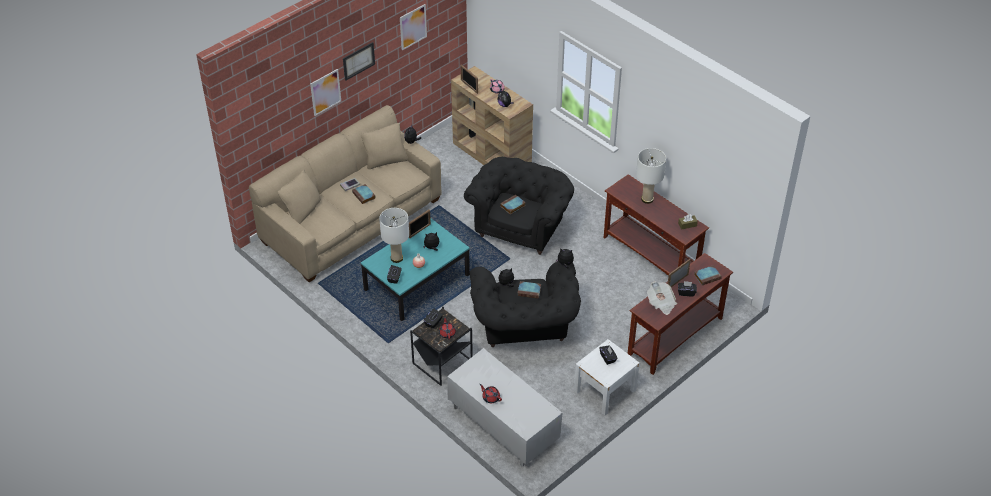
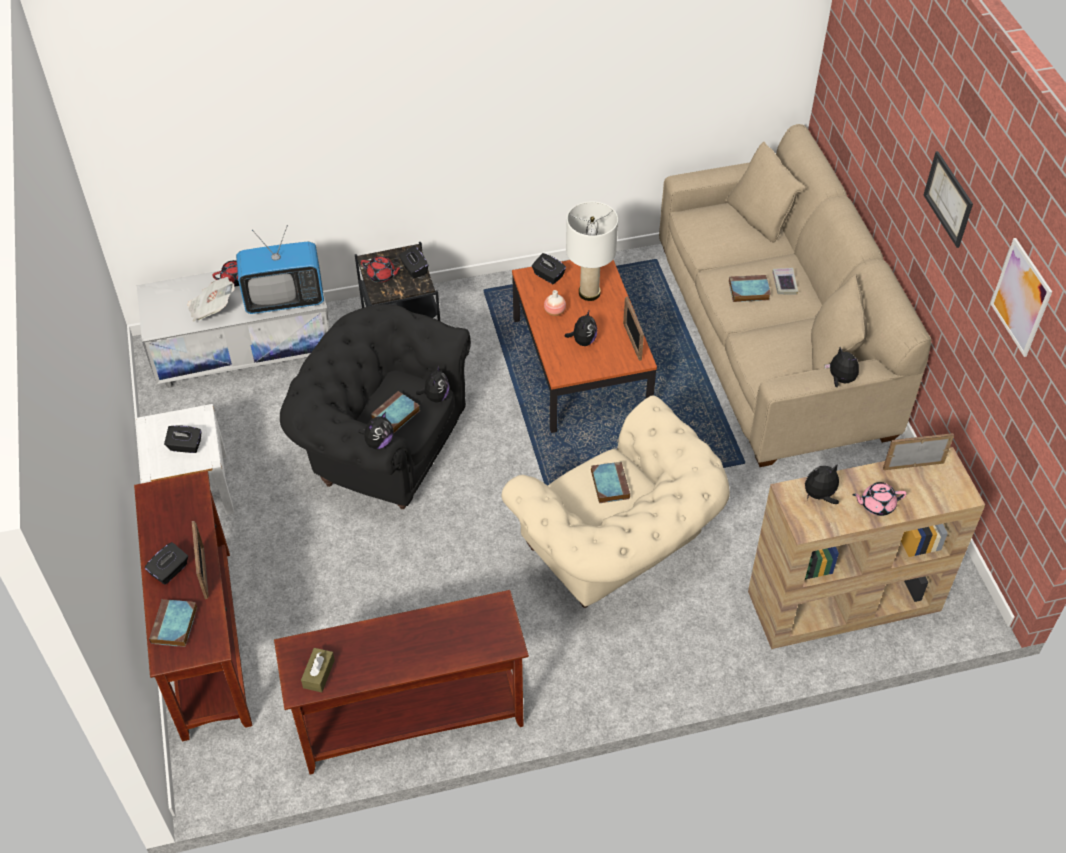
camera: 120 degrees right, 5 degrees up
picture [310,69,341,116] -> none
turquoise coffee table [361,218,470,321] -> brown coffee table [512,260,657,433]
black armchair [464,157,574,255] -> beige armchair [501,395,730,608]
white table lamp [636,148,666,204] -> none
newspaper [647,281,677,315] -> newspaper moved to [187,277,235,322]
none -> television [236,225,324,314]

